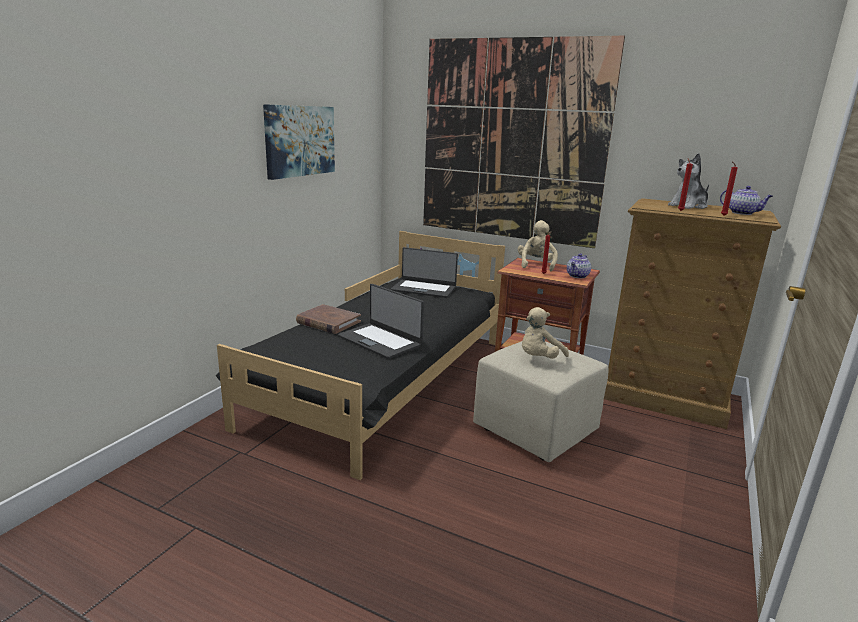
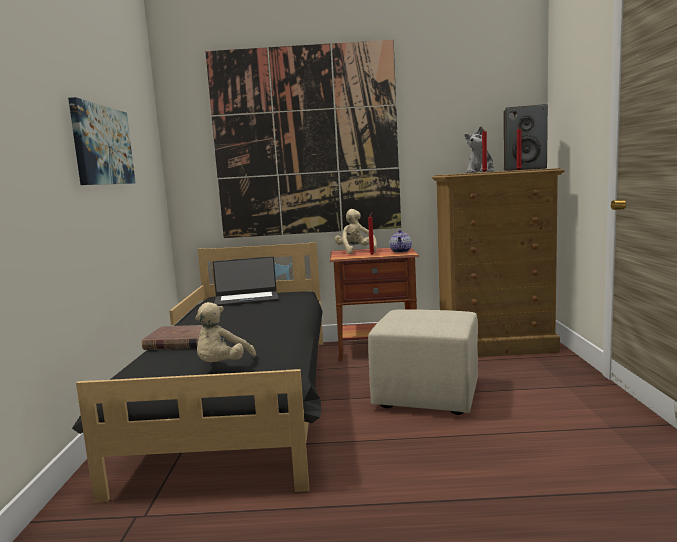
camera: 25 degrees left, 10 degrees down
laptop [338,284,424,359] -> none
beige plush toy [522,307,569,359] -> beige plush toy moved to [195,302,256,362]
teapot [720,186,773,215] -> speaker [504,104,548,171]

